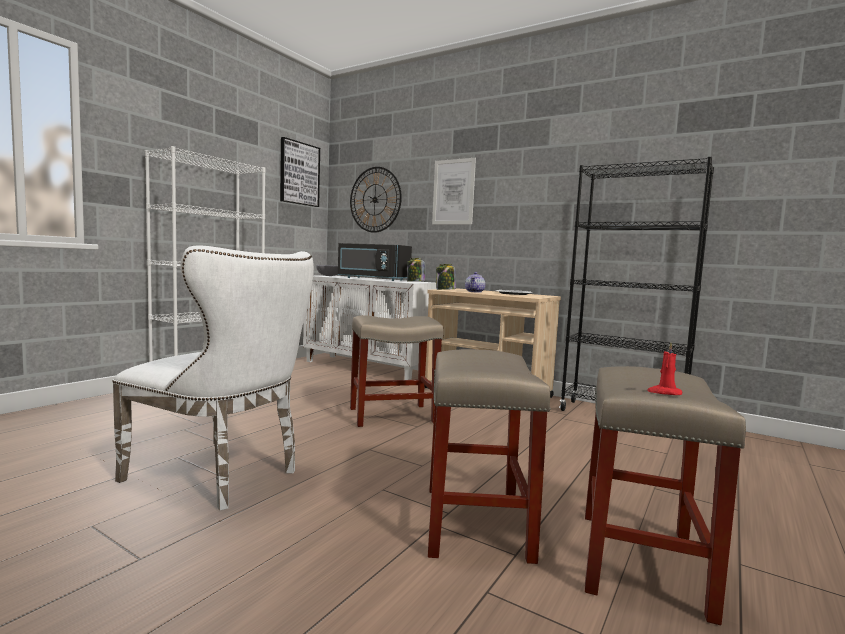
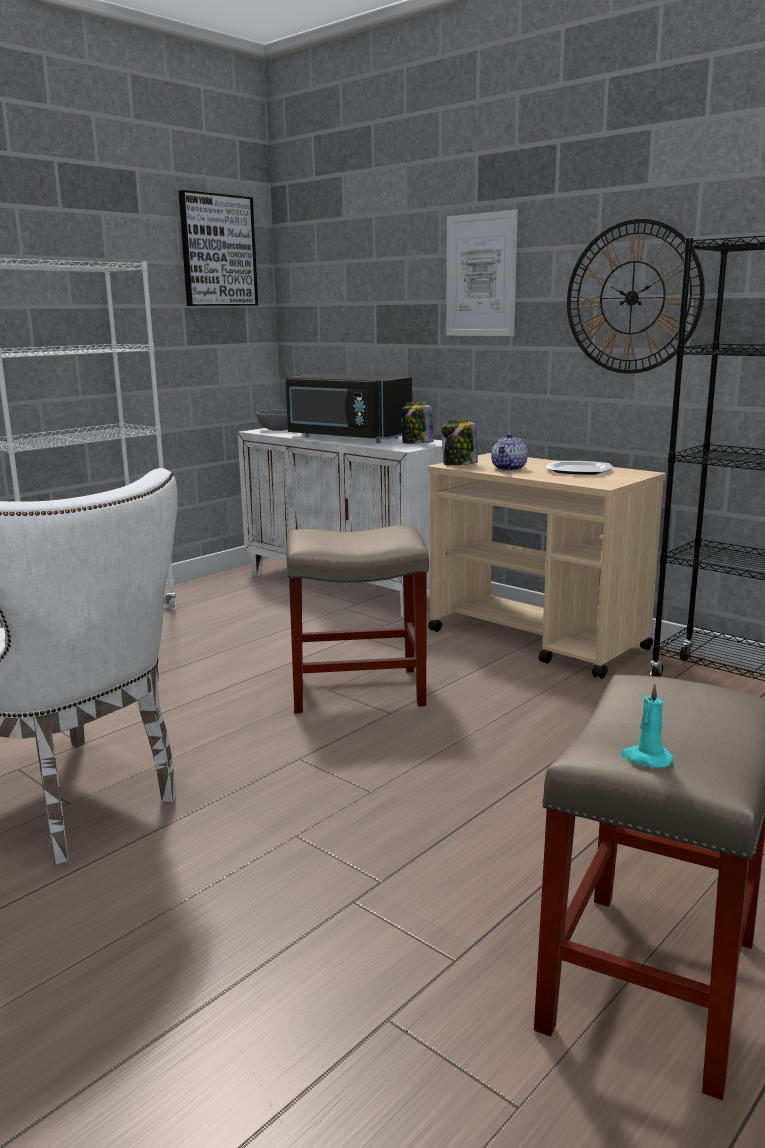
camera: 10 degrees right, 10 degrees up
wall clock [350,167,402,233] -> wall clock moved to [567,219,705,374]
beige stool [428,349,551,564] -> none
red candle [647,343,682,395] -> turquoise candle [621,683,674,768]

